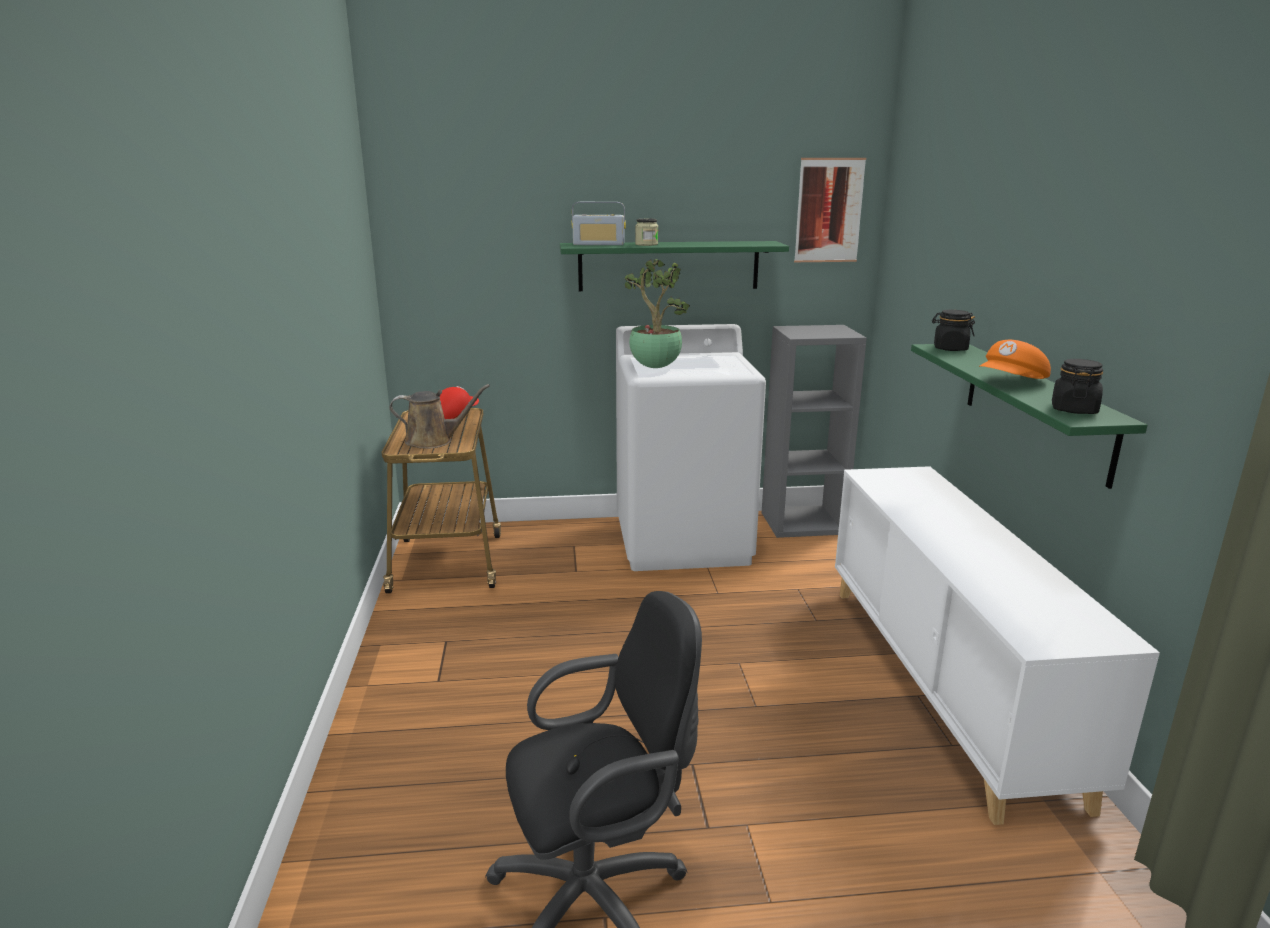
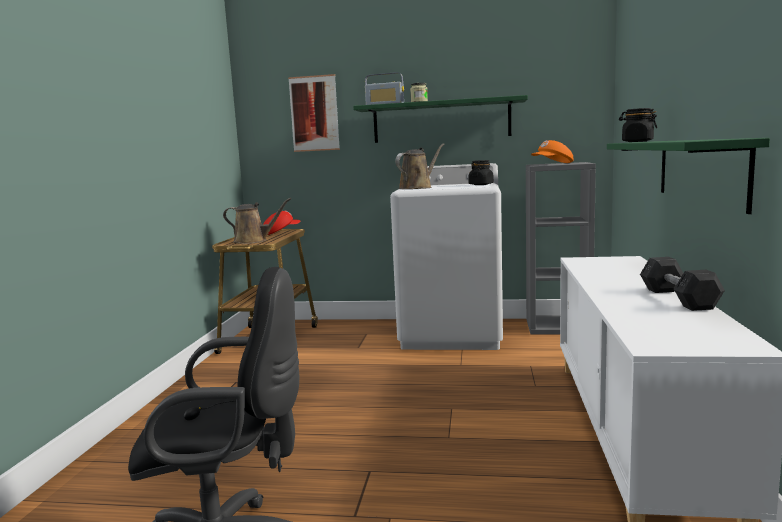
camera: 15 degrees right, 10 degrees down
potted plant [625,259,690,368] -> brown watering can [395,143,445,189]
picture [794,158,866,262] -> picture moved to [288,74,340,152]
orange cap [979,340,1051,379] -> orange cap moved to [531,140,573,163]
black jar [1052,359,1103,414] -> black jar moved to [468,160,494,185]
none -> grey dumbbell [640,257,725,311]

